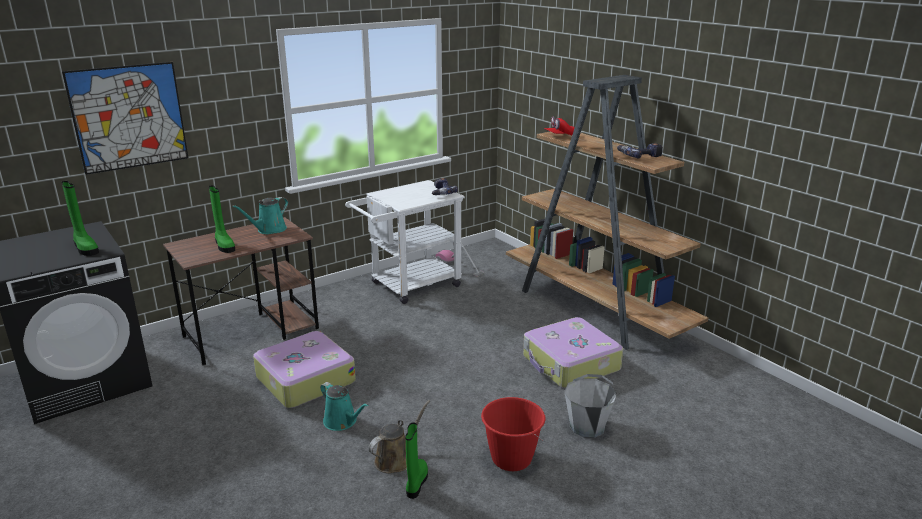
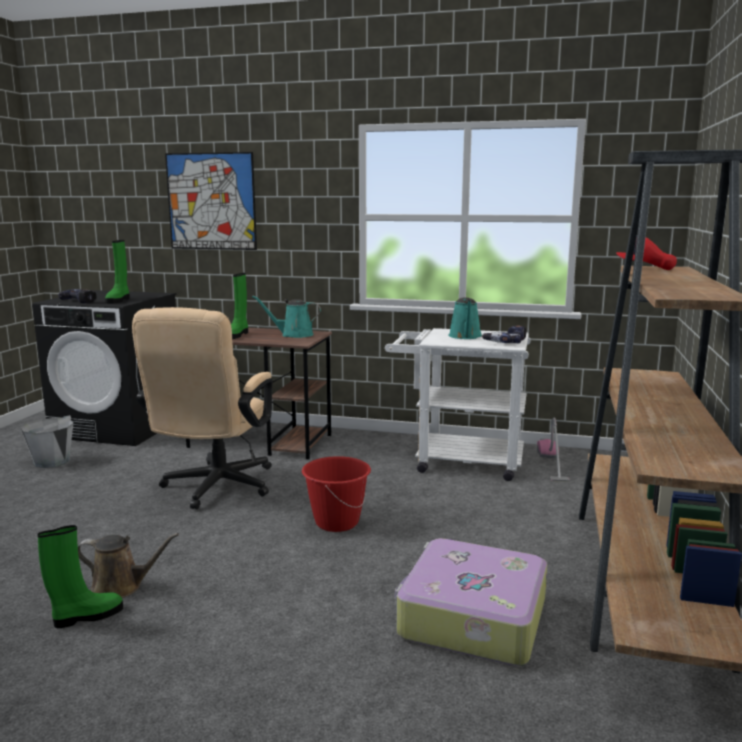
camera: 50 degrees right, 10 degrees down
suitcase [253,331,356,408] -> beige office chair [132,307,272,509]
turquoise watering can [320,382,368,431] -> turquoise watering can moved to [448,297,482,339]
red bucket [481,397,546,471] -> red bucket moved to [302,456,371,532]
grey bucket [564,374,617,438] -> grey bucket moved to [20,415,74,468]
power drill [617,143,663,158] -> power drill moved to [58,289,96,303]

